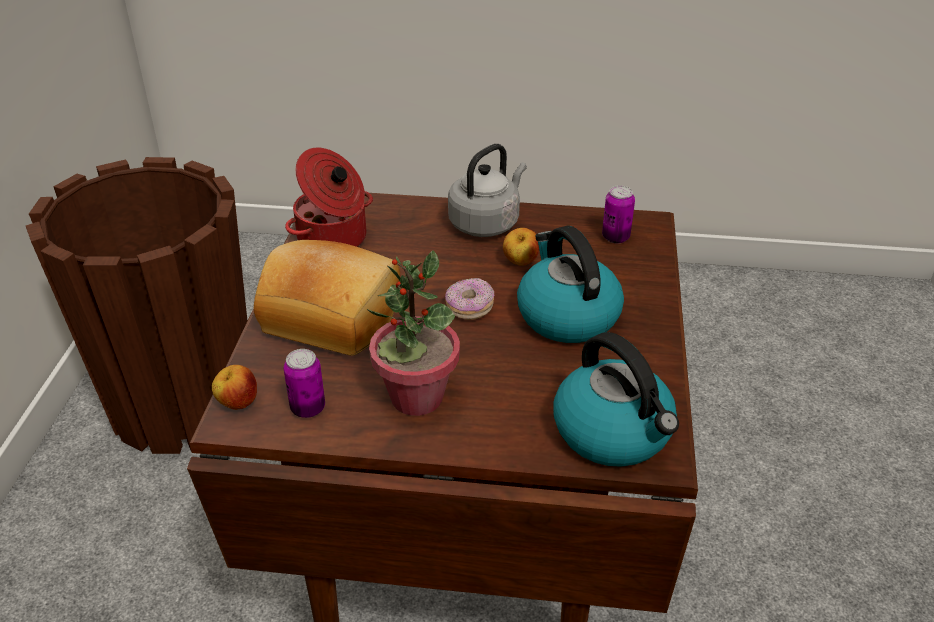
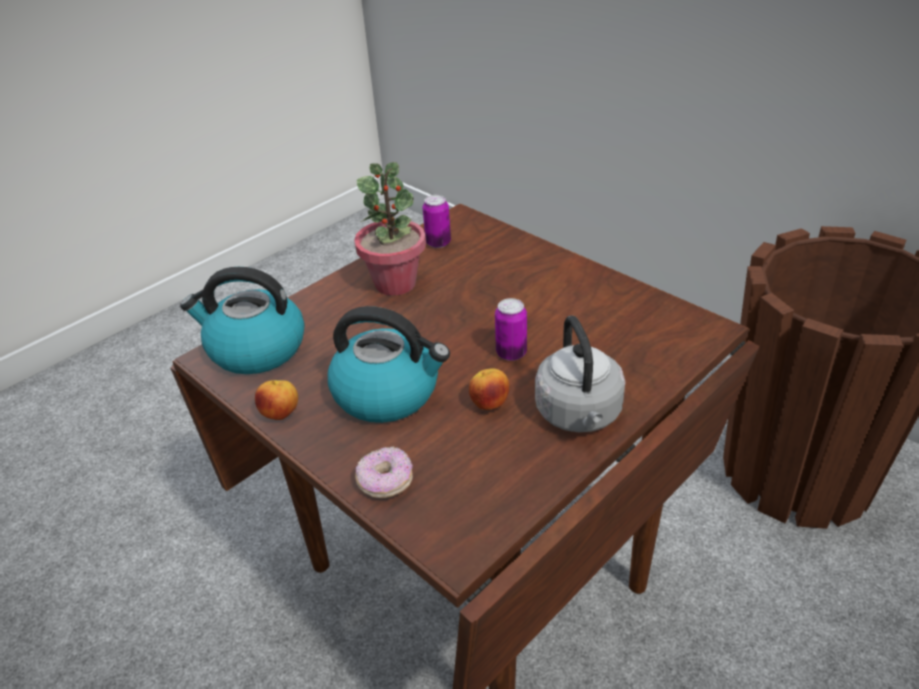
camera: 130 degrees right, 0 degrees up
apple [212,365,257,410] -> apple moved to [255,380,298,420]
bread [254,240,400,356] -> none
cooking pot [285,148,373,247] -> none
donut [445,278,494,320] -> donut moved to [355,446,413,498]
can [602,185,635,243] -> can moved to [495,298,527,361]

